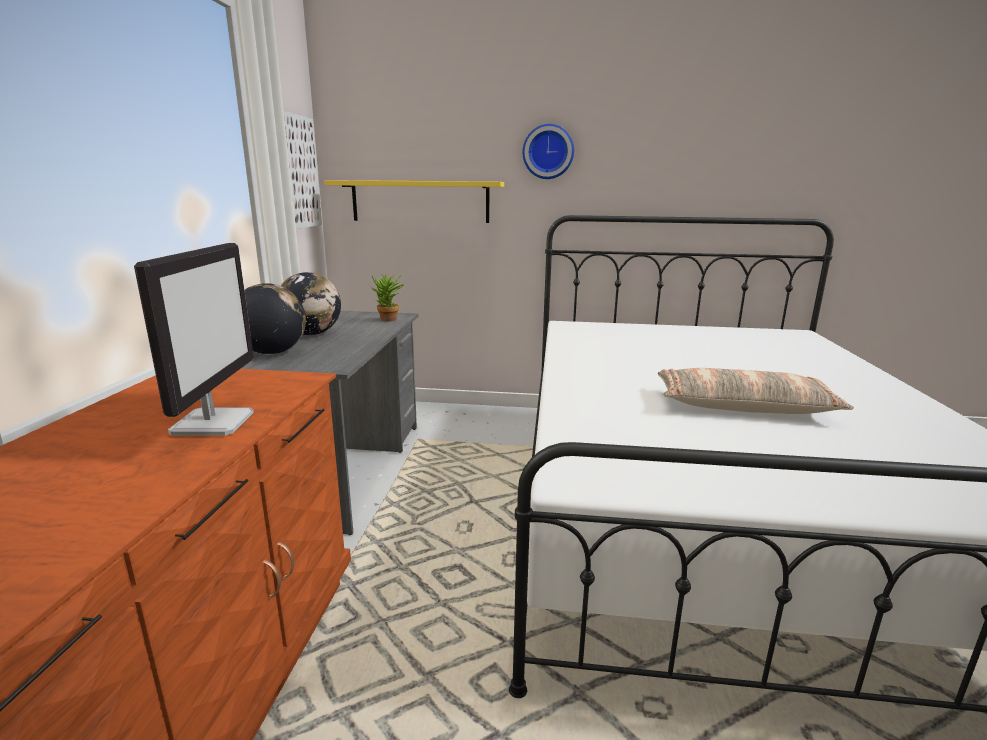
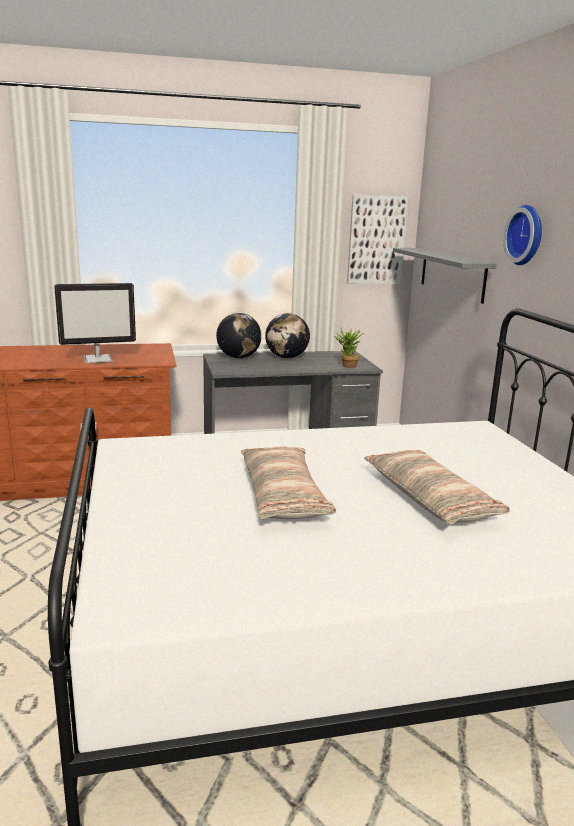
camera: 70 degrees right, 0 degrees up
yellow shelf [324,180,504,223] -> grey shelf [393,248,497,304]
none -> pillow [364,450,510,525]

